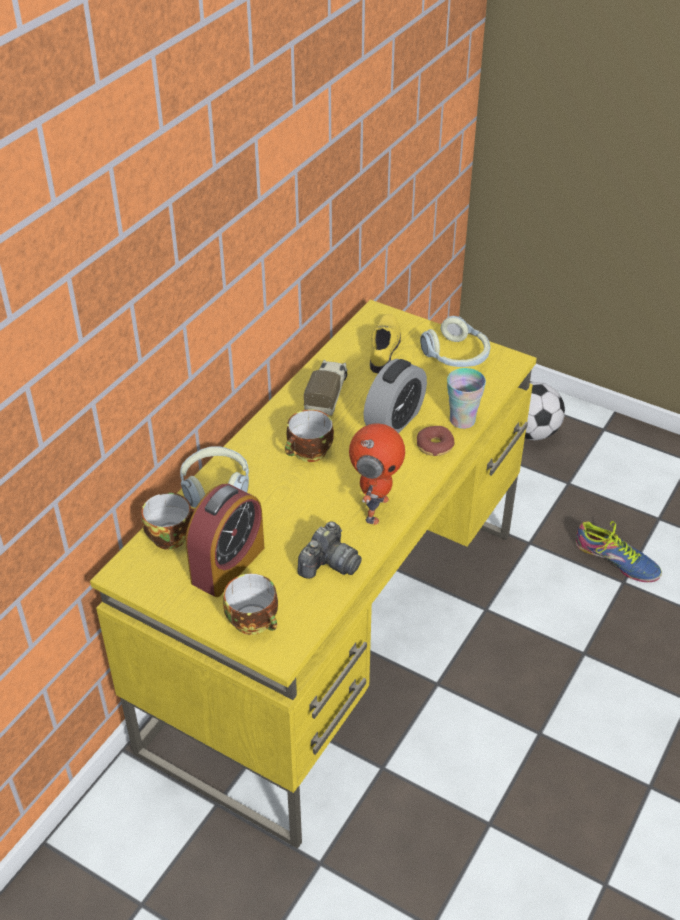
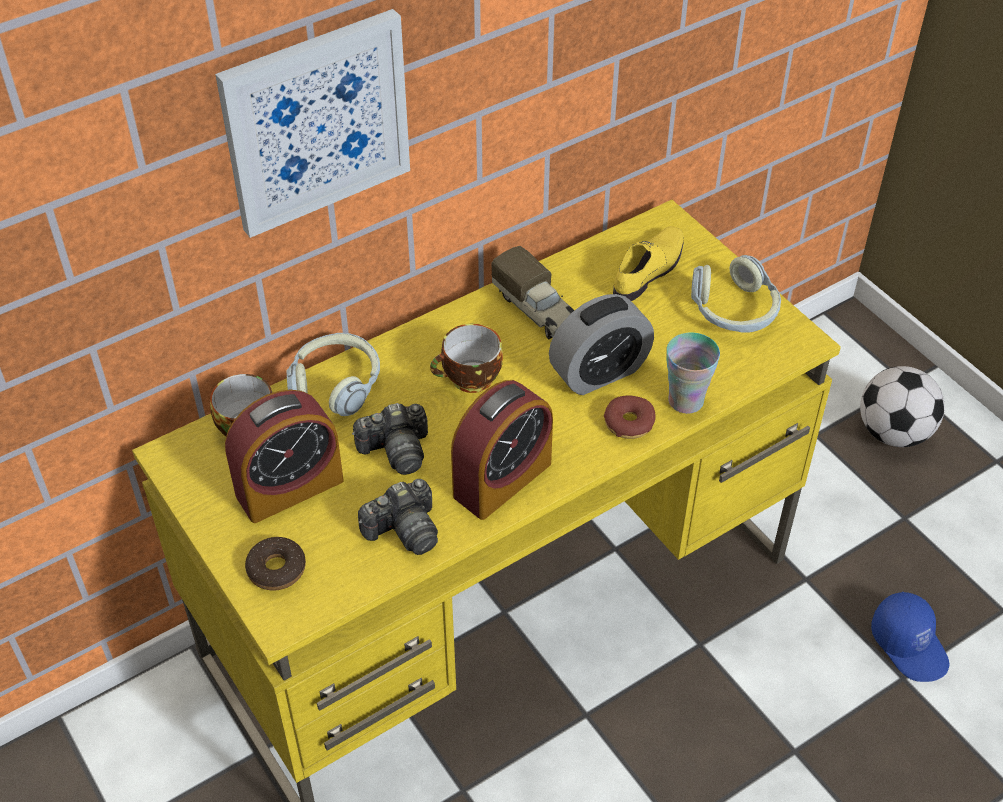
camera: 25 degrees right, 5 degrees up
cup [223,574,278,635] -> donut [245,537,306,591]
toy truck [304,360,347,416] -> toy truck turned 105 degrees clockwise [491,246,575,339]
toy robot [349,423,405,525] -> alarm clock [451,380,553,520]
shoe [576,521,662,582] -> blue cap [871,592,949,682]
none -> picture [215,9,410,238]
none -> camera [352,403,428,475]

